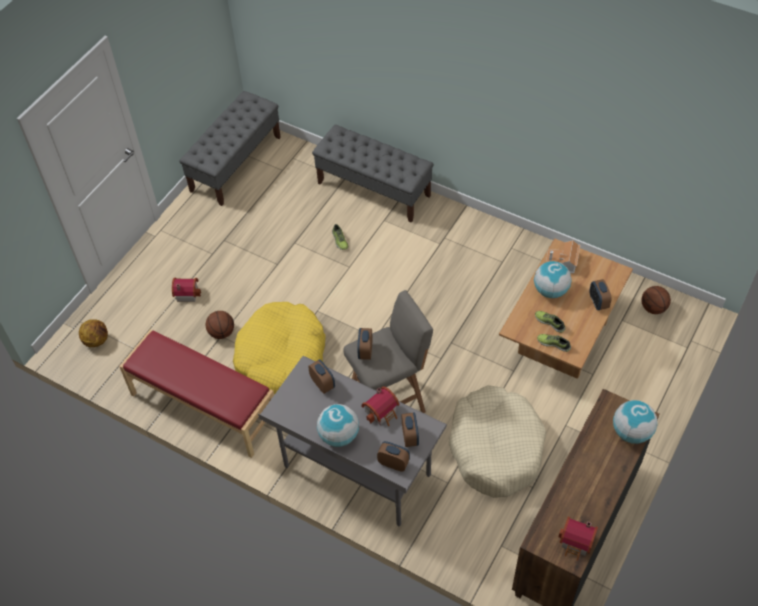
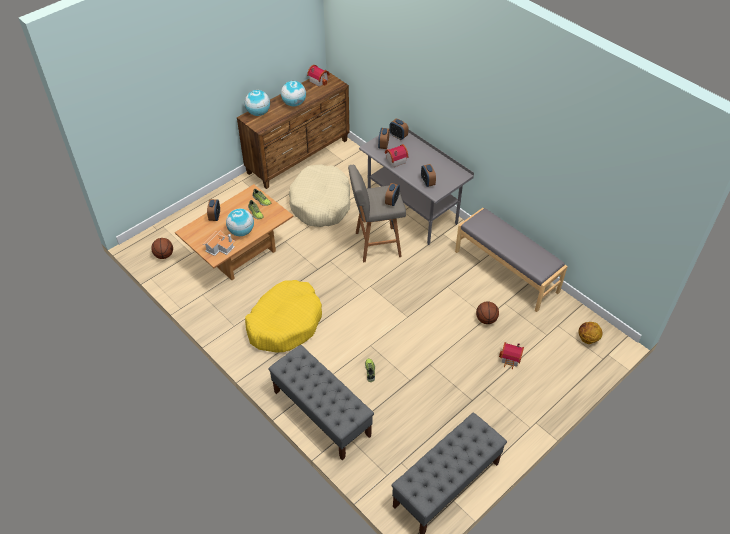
camera: 165 degrees left, 5 degrees down
red bench [119,330,274,458] -> grey bench [455,208,568,312]
yellow dog bed [233,302,325,395] -> yellow dog bed moved to [245,280,322,352]
globe [317,404,359,447] -> globe moved to [281,81,306,106]

